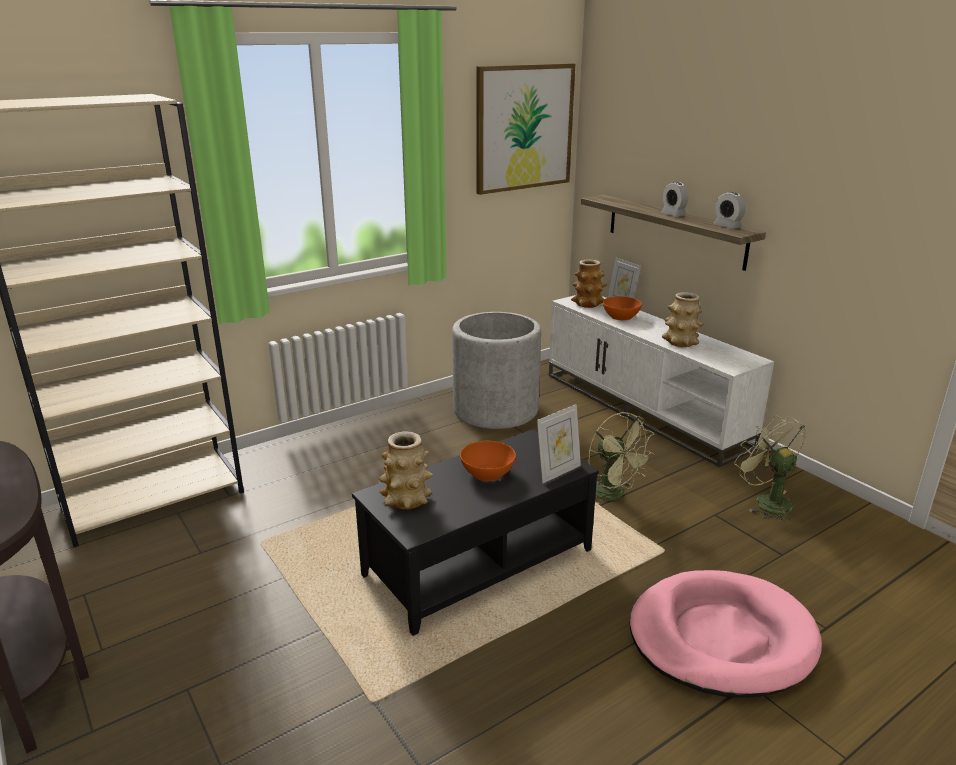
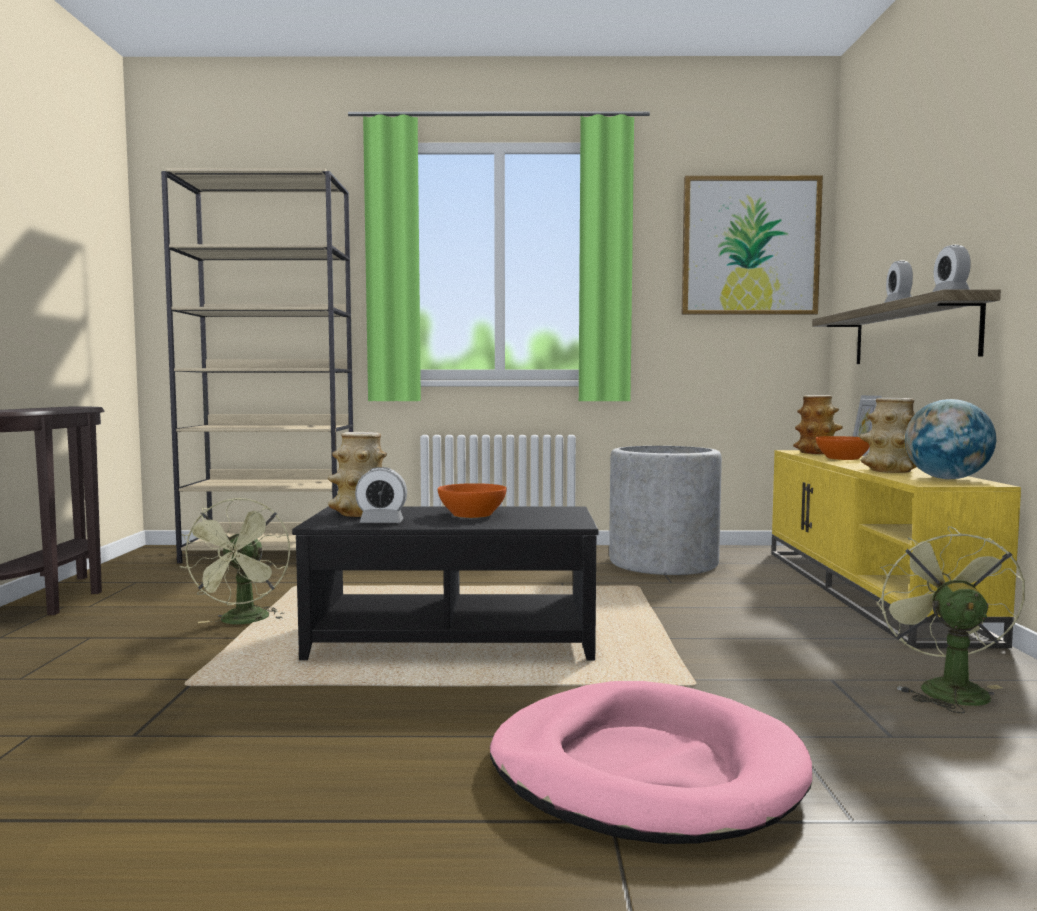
camera: 35 degrees right, 20 degrees down
picture frame [537,404,581,483] -> none
white tv stand [549,295,774,467] -> yellow tv stand [771,450,1021,648]
green fan [588,412,655,504] -> green fan moved to [180,498,290,624]
none -> alarm clock [355,467,407,523]
none -> globe [905,399,996,479]

